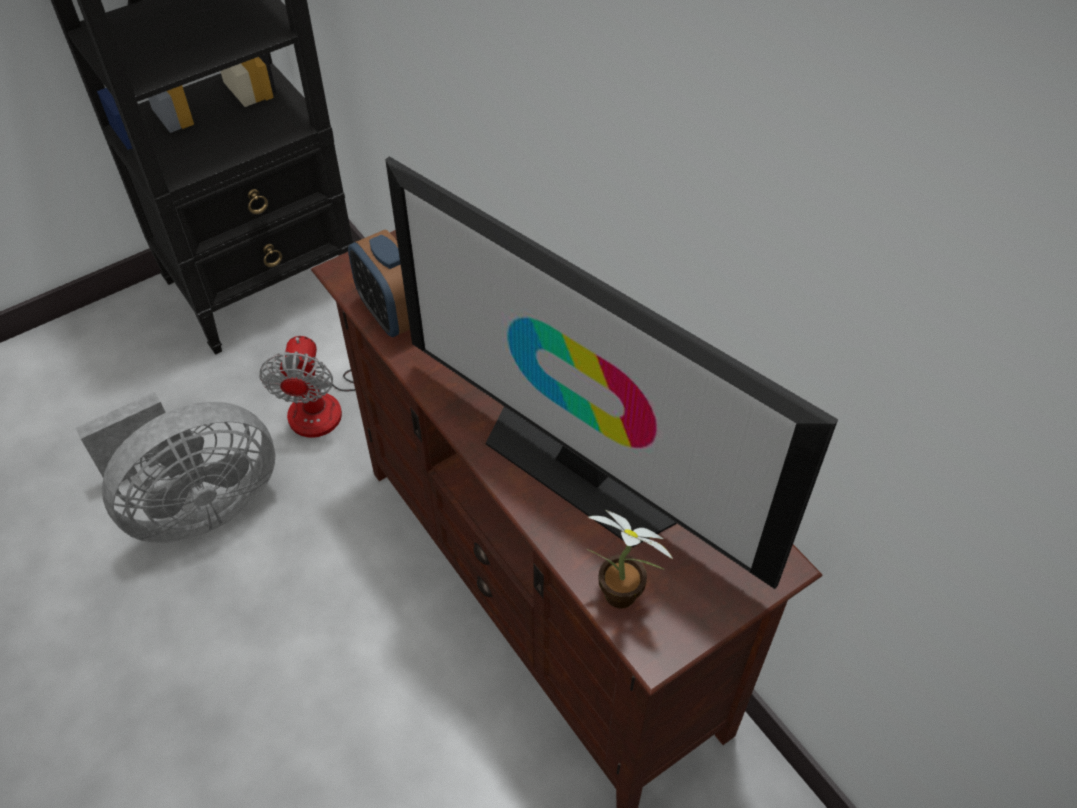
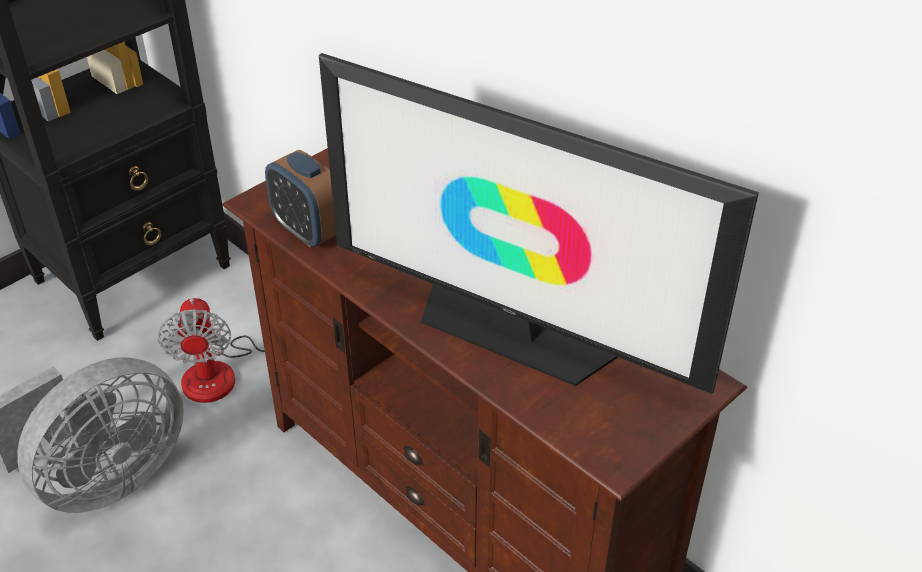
camera: 10 degrees left, 10 degrees down
potted plant [587,510,673,608] -> none

